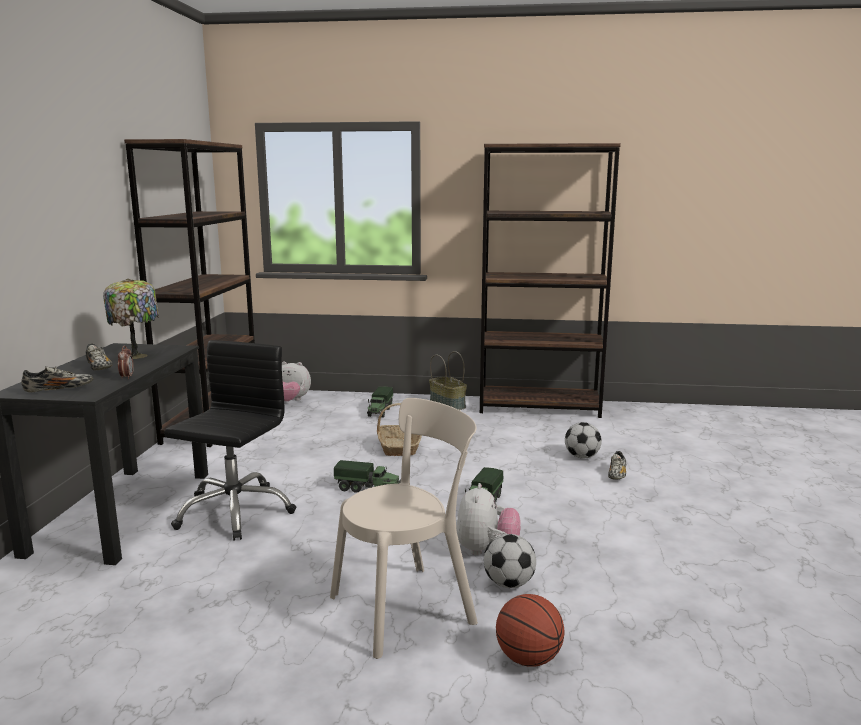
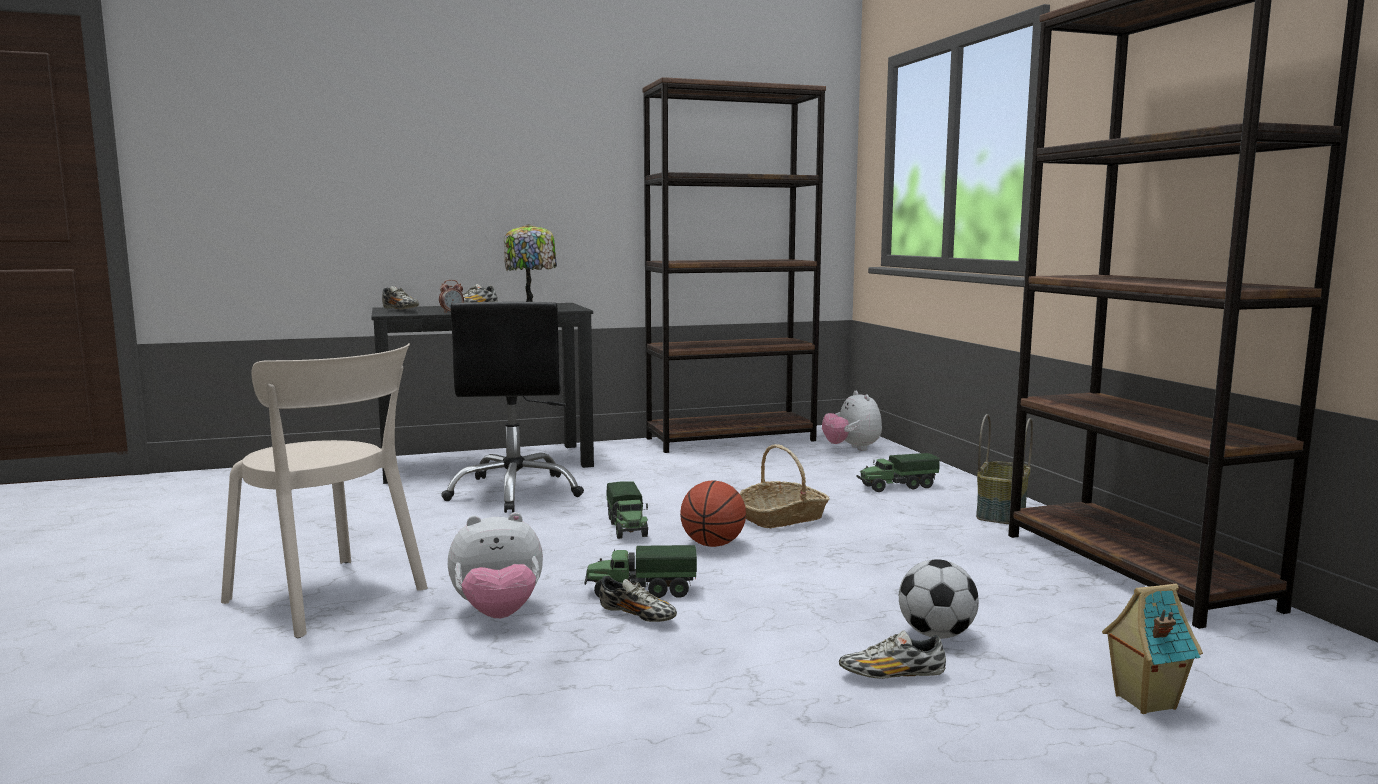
camera: 65 degrees right, 5 degrees down
black office chair [164,340,296,541] -> black office chair turned 90 degrees clockwise [441,302,584,513]
football [484,534,536,588] -> none
basketball [496,594,565,667] -> basketball moved to [680,481,746,547]
none -> shoe [599,576,677,622]
none -> toy house [1102,584,1203,714]

